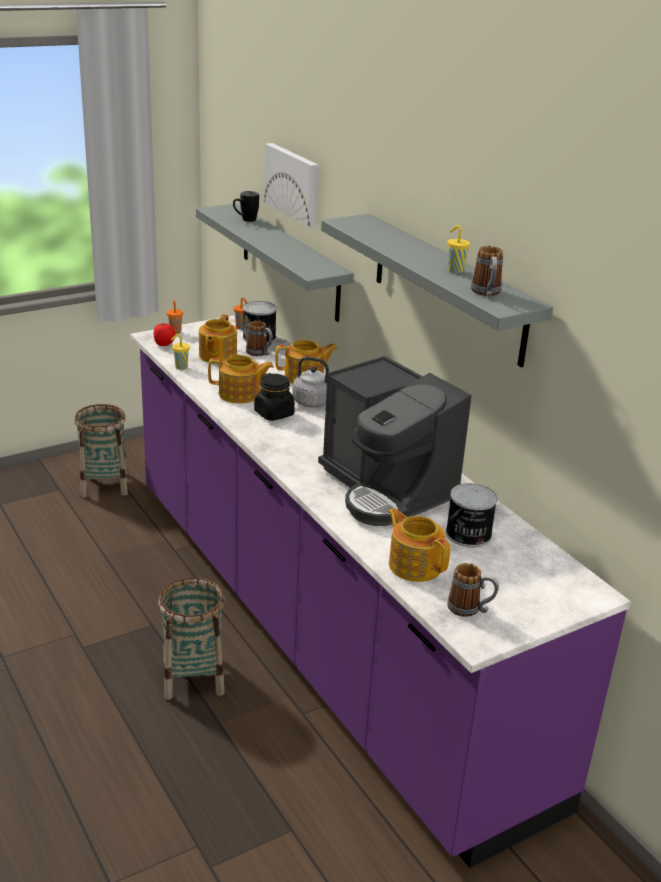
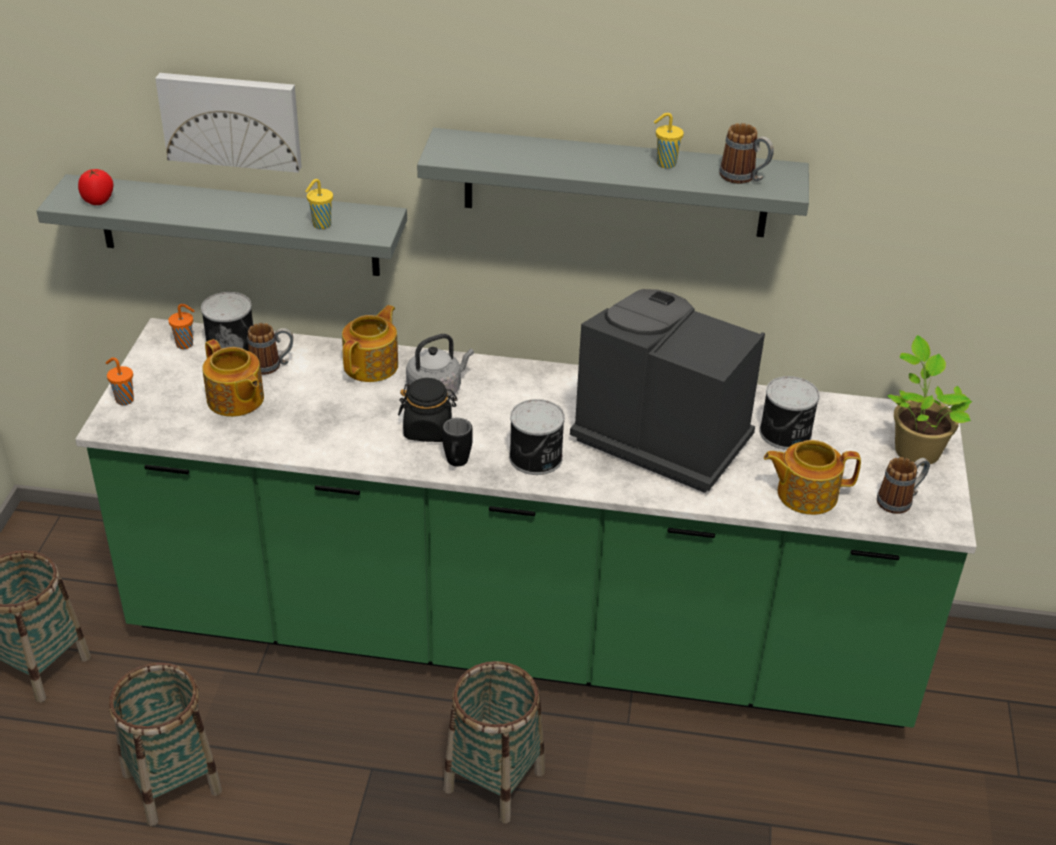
camera: 50 degrees left, 10 degrees up
purple counter [130,315,631,868] -> green counter [75,318,977,728]
tomato [154,323,176,346] -> tomato moved to [78,169,113,205]
yellow cup [171,334,190,370] -> yellow cup moved to [305,179,333,229]
teapot [208,355,274,404] -> none
black mug [233,191,259,222] -> black mug moved to [442,418,473,466]
coffee machine [318,356,471,526] -> coffee machine turned 150 degrees counterclockwise [570,289,765,493]
none -> basket [109,662,222,826]
none -> can [509,399,565,475]
none -> potted plant [888,335,972,465]

